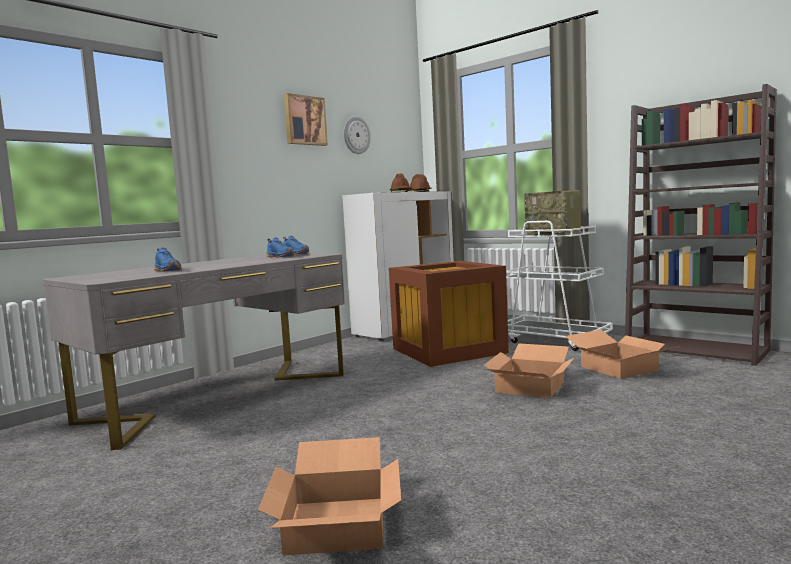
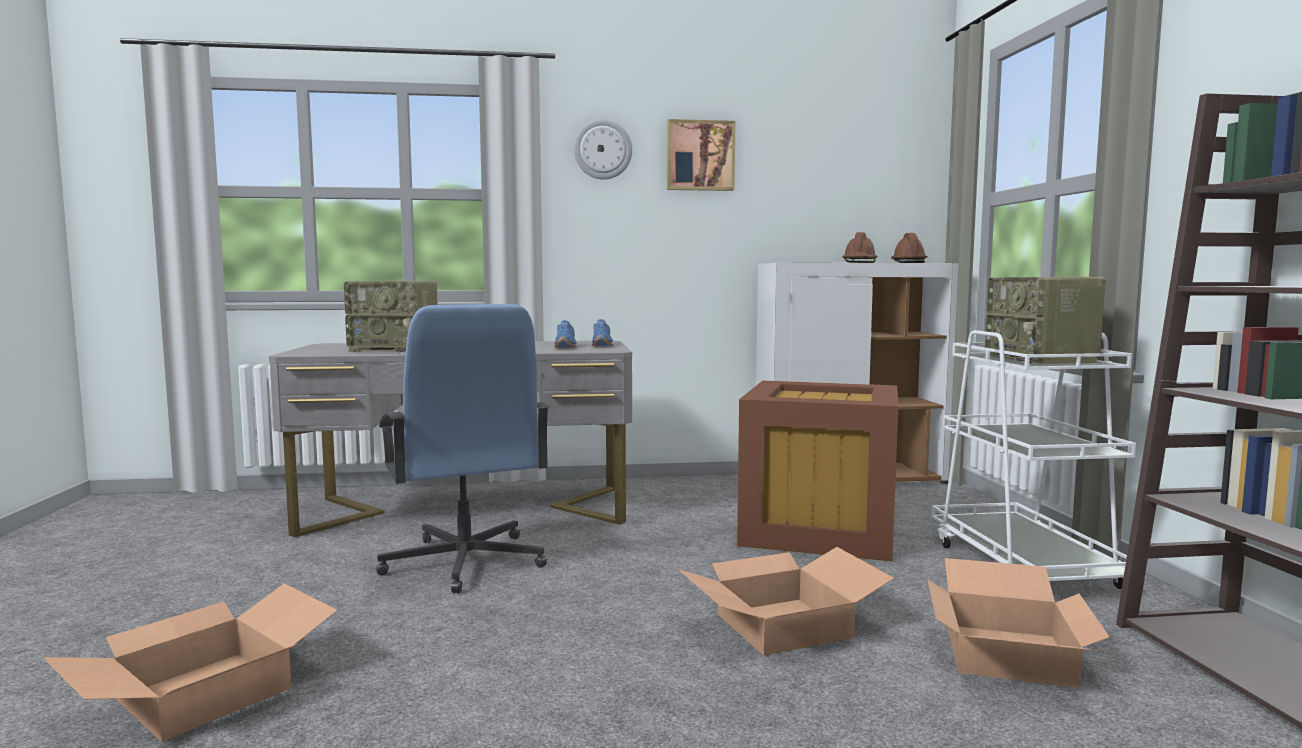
camera: 40 degrees right, 0 degrees up
blue shoe [154,247,182,272] -> radio [344,281,438,352]
wall clock [344,116,371,154] -> wall clock moved to [574,119,632,180]
none -> blue office chair [376,304,550,594]

